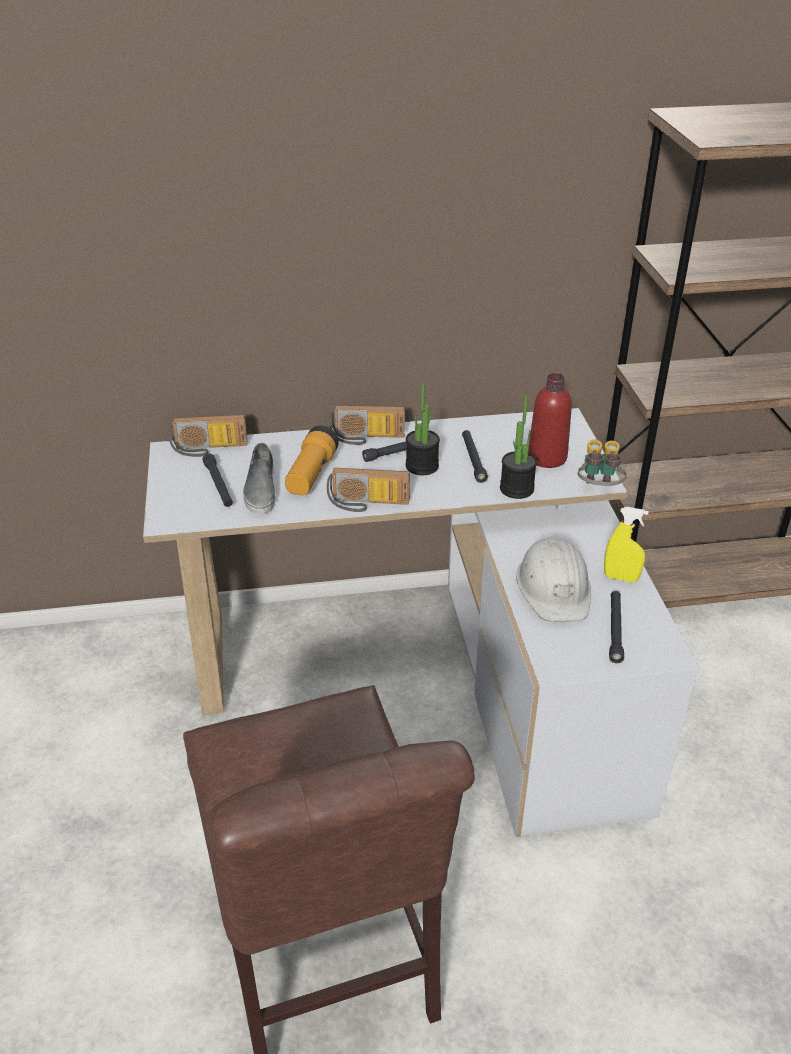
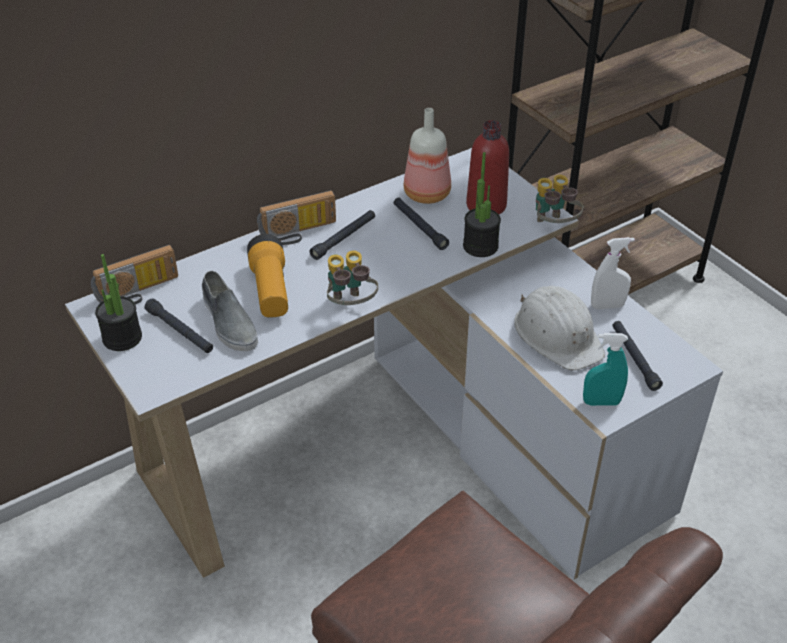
camera: 25 degrees left, 5 degrees up
radio [327,468,410,512] -> binoculars [327,250,378,305]
potted plant [406,384,440,475] -> potted plant moved to [95,254,142,351]
yellow spray bottle [604,507,649,582] -> white spray bottle [591,237,635,309]
none -> bottle [404,108,451,204]
none -> turquoise spray bottle [583,333,628,406]

